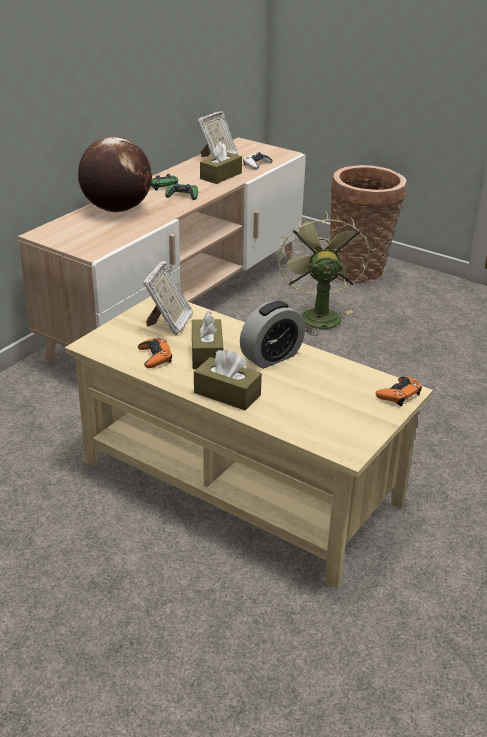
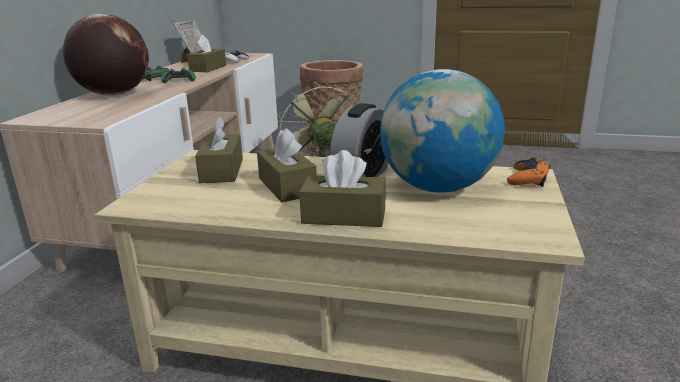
camera: 20 degrees left, 10 degrees down
orange game controller [138,338,172,368] -> none
picture frame [143,261,193,335] -> brown tissue box [195,117,243,183]
none -> globe [380,69,505,193]

